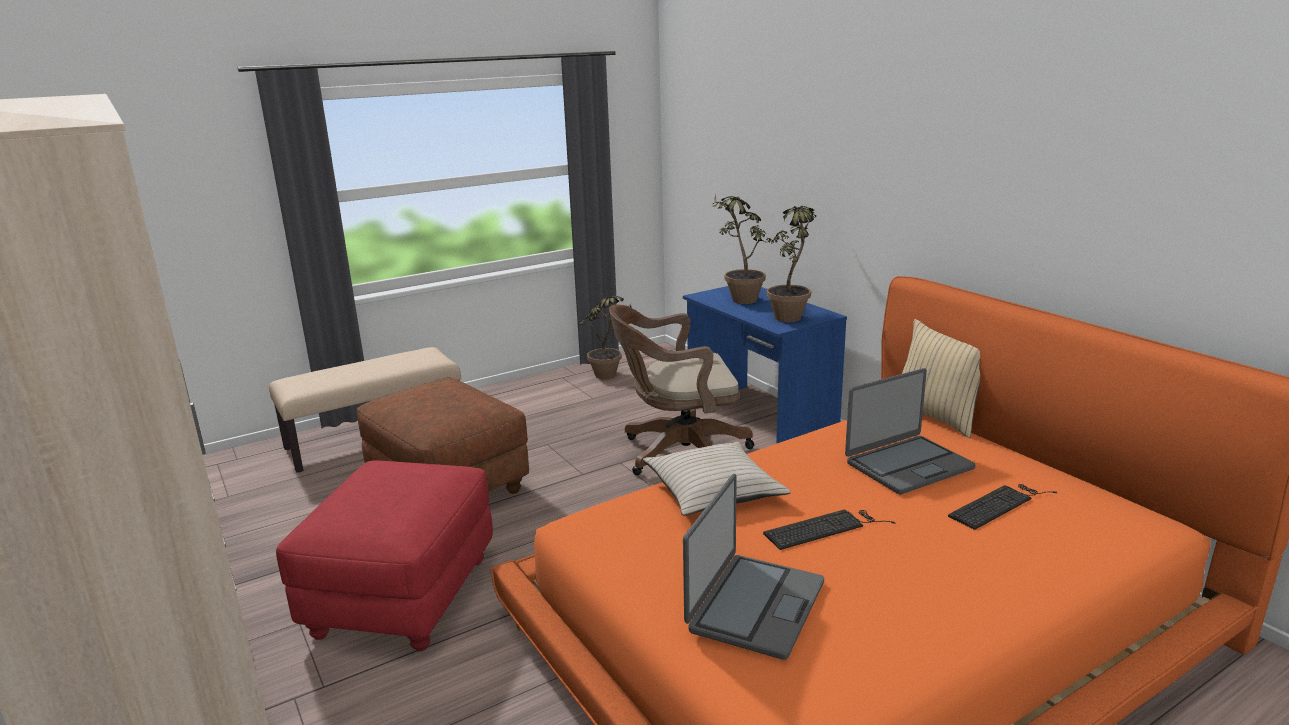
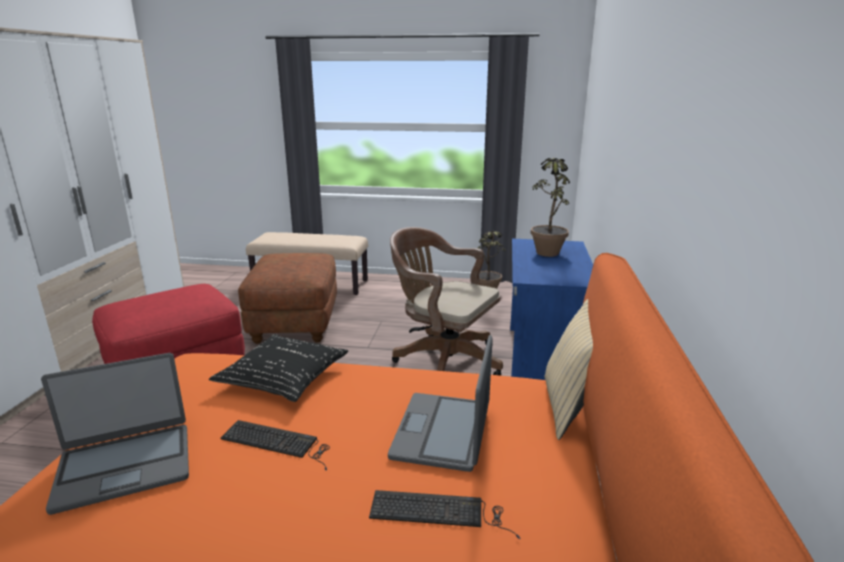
camera: 40 degrees right, 0 degrees up
beige pillow [643,442,791,516] -> black pillow [209,334,348,402]
potted plant [767,205,816,322] -> none
laptop [845,368,976,495] -> laptop turned 90 degrees clockwise [388,335,493,472]

